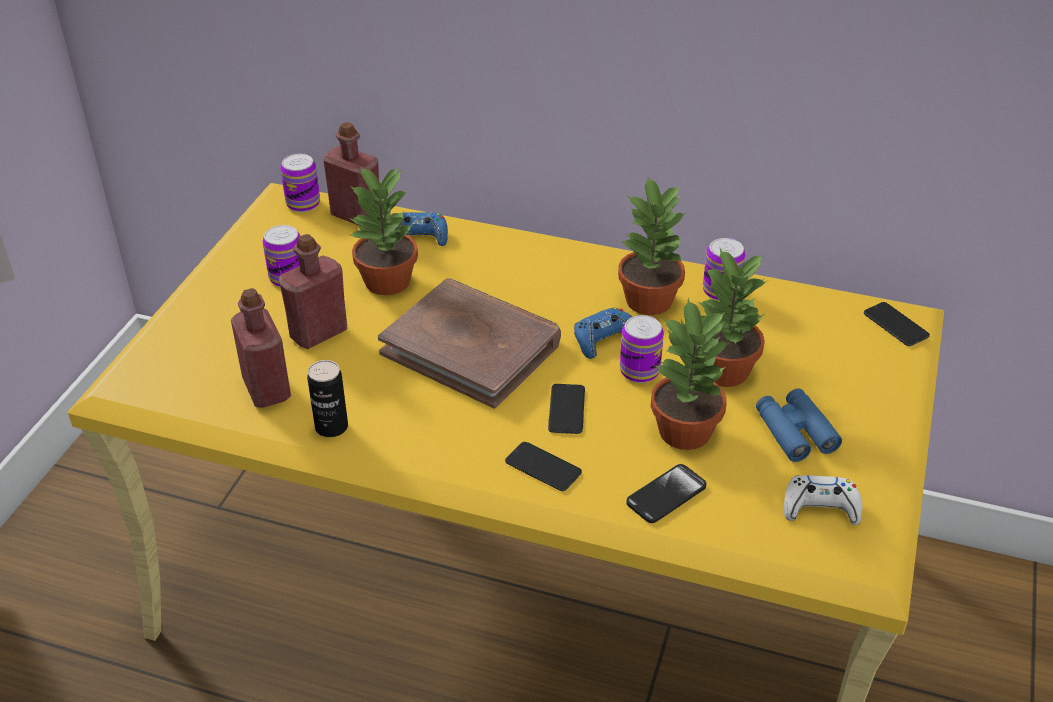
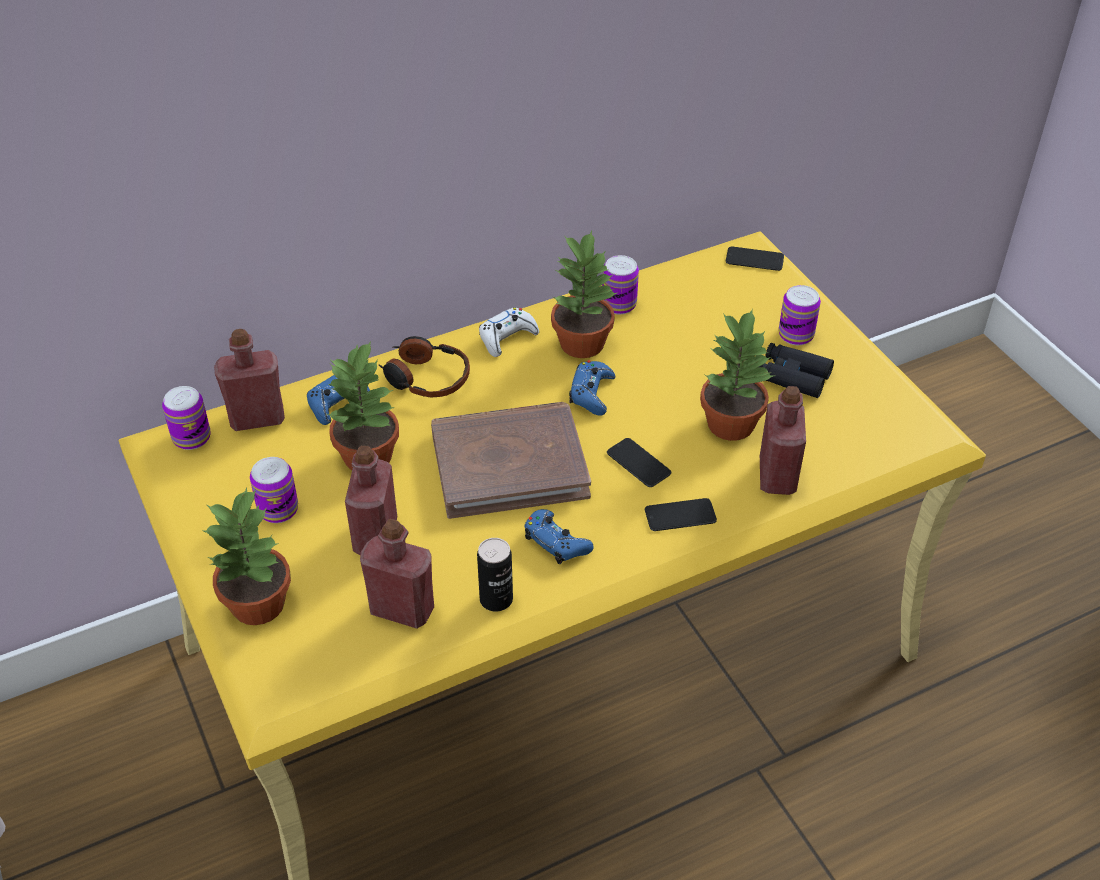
camera: 45 degrees left, 5 degrees up
can [620,315,664,383] -> can moved to [779,285,821,345]
phone [626,464,706,523] -> red bottle [760,386,806,495]
potted plant [697,249,767,387] -> potted plant moved to [204,488,291,625]
blue binoculars [756,388,842,462] -> black binoculars [759,343,834,398]
white game controller [784,475,862,525] -> white game controller moved to [479,308,539,357]
none -> headphones [379,336,470,397]
none -> blue game controller [525,509,594,564]

